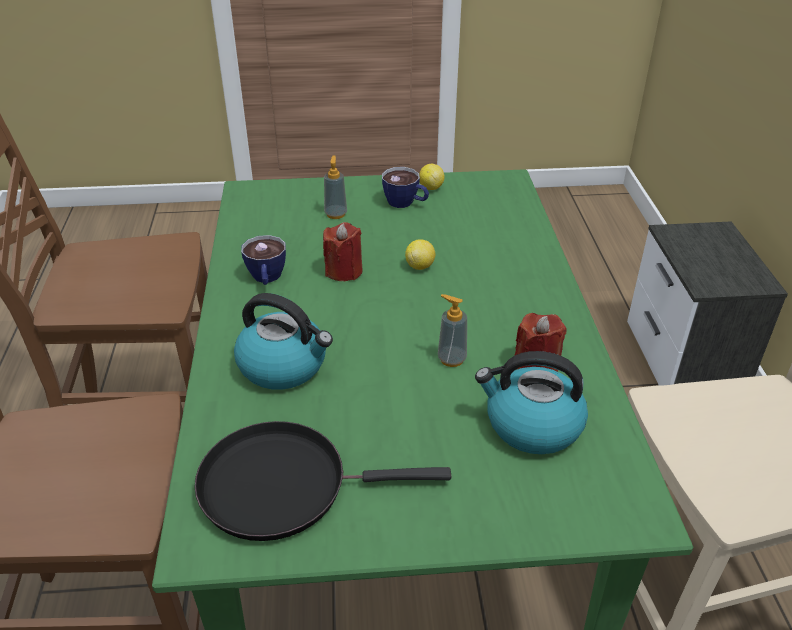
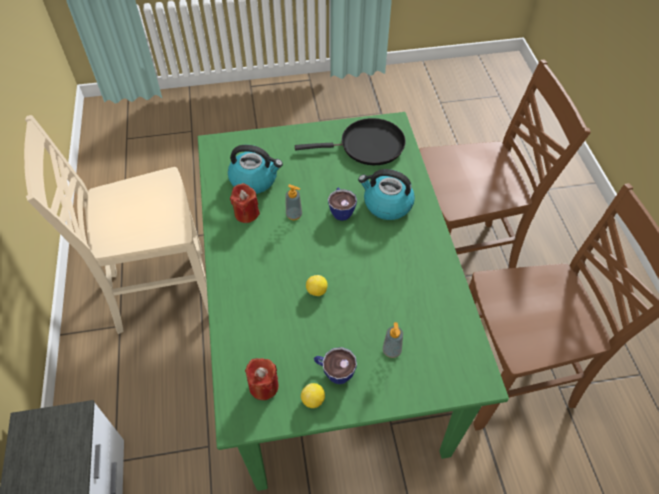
camera: 175 degrees right, 15 degrees up
cup [241,235,286,285] -> cup moved to [328,188,357,221]
red candle [323,222,362,281] -> red candle moved to [245,358,279,400]

